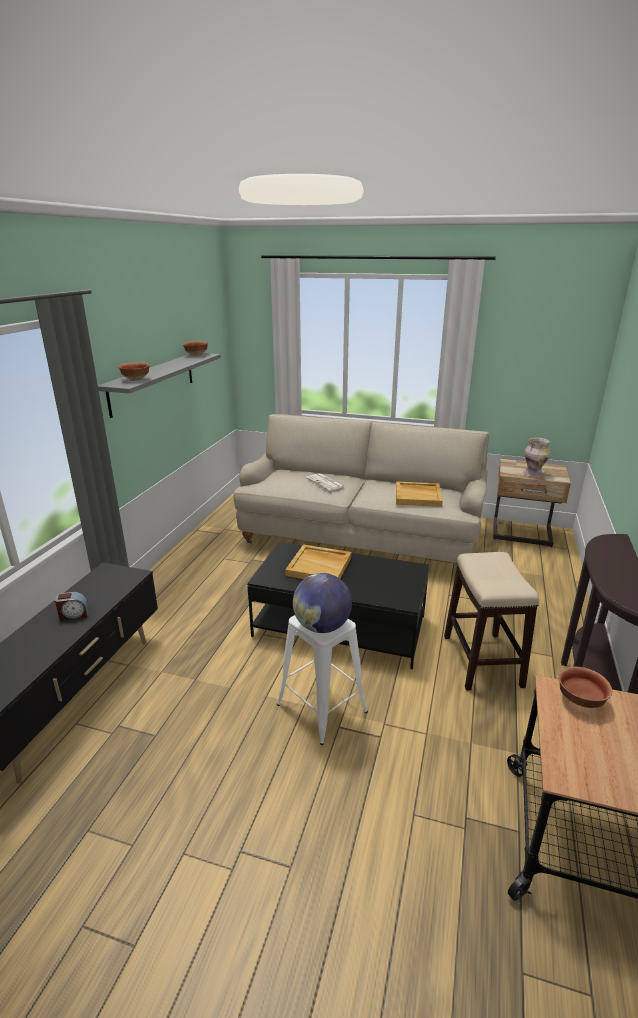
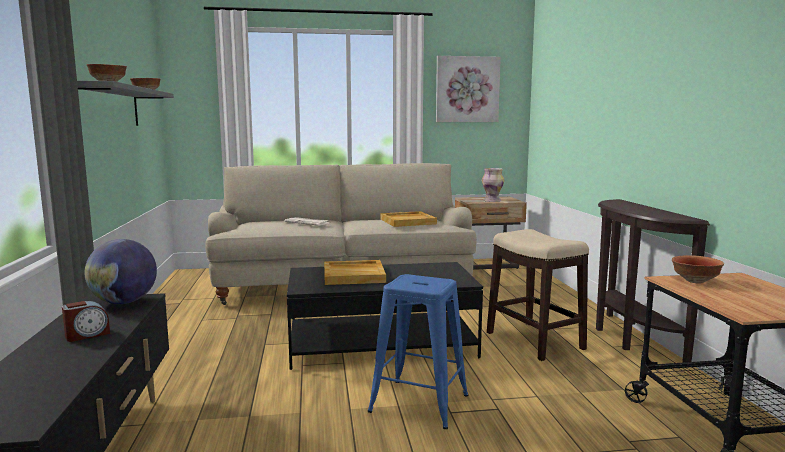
camera: 25 degrees left, 15 degrees down
white stool [277,615,368,745] -> blue stool [368,274,468,429]
globe [293,573,352,633] -> globe moved to [84,239,157,304]
none -> picture [436,56,501,122]

